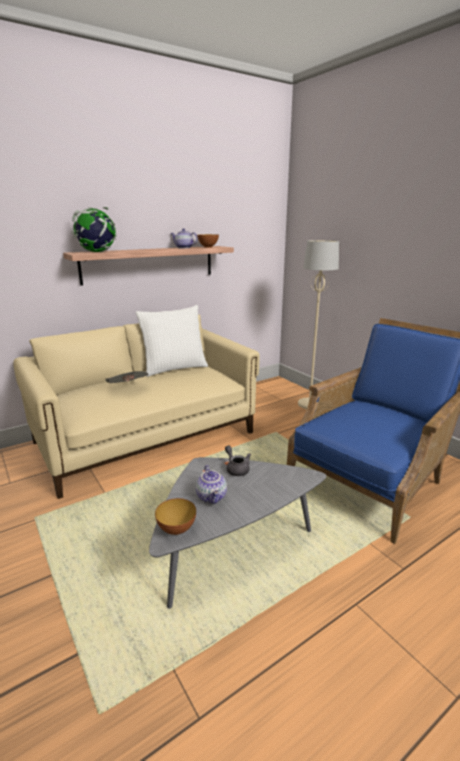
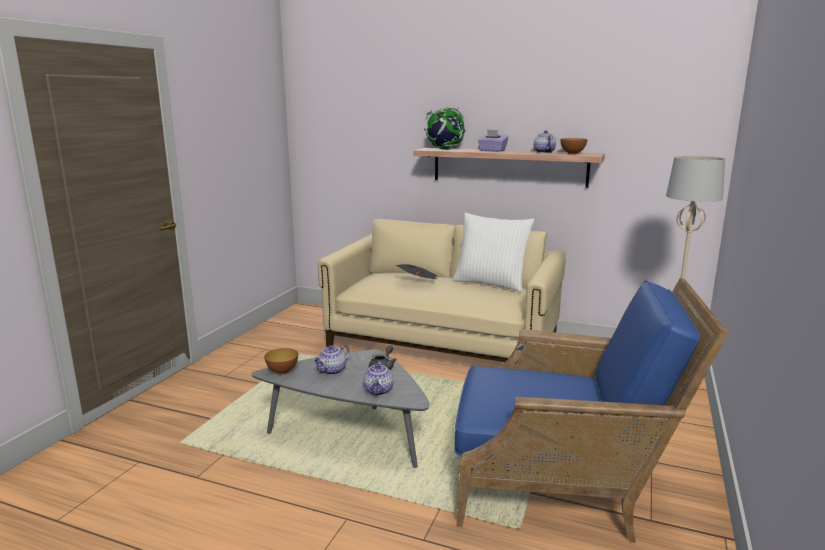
camera: 55 degrees right, 5 degrees down
none -> teapot [363,361,394,396]
none -> purple tissue box [478,130,508,152]

